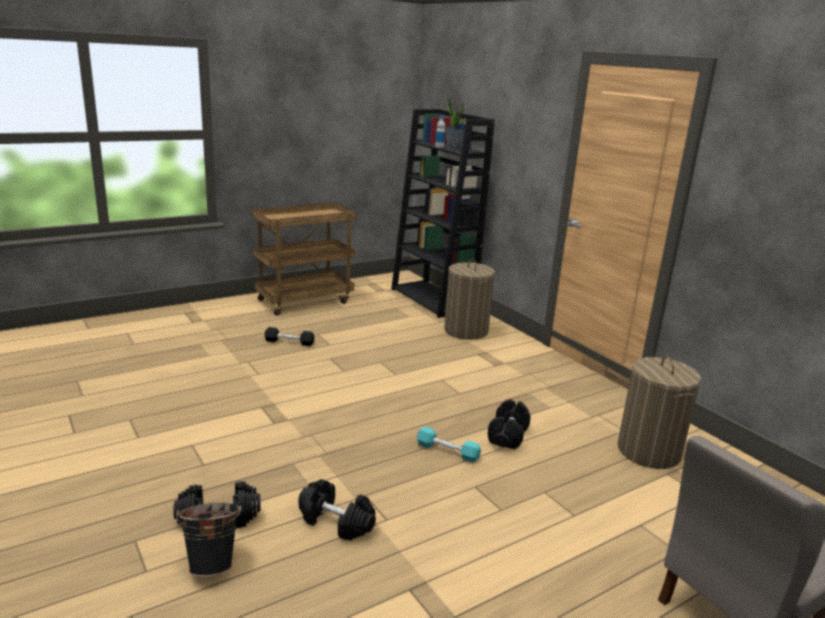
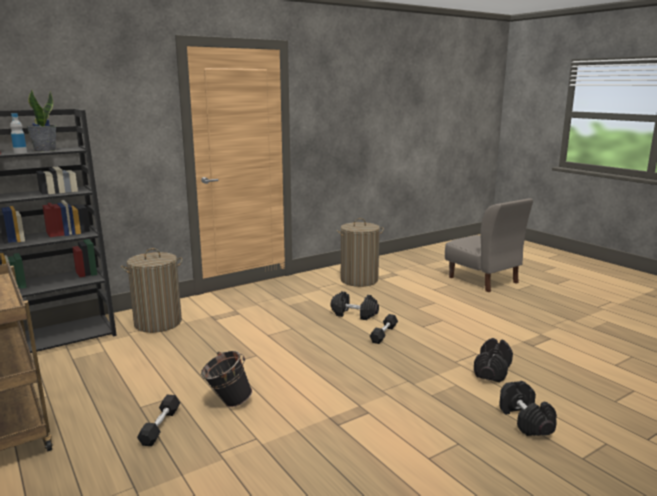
camera: 90 degrees left, 5 degrees down
black bucket [176,503,241,577] -> black bucket moved to [201,351,252,407]
turquoise dumbbell [417,426,481,463] -> black dumbbell [370,314,398,344]

